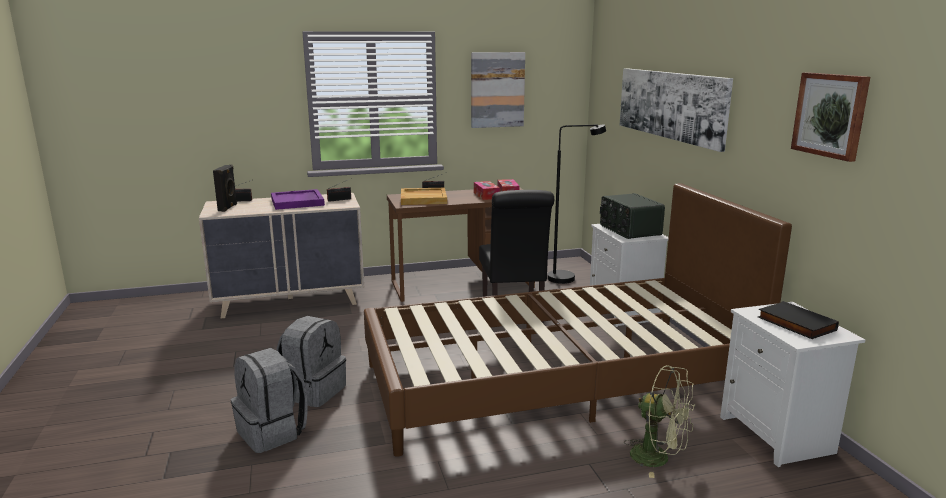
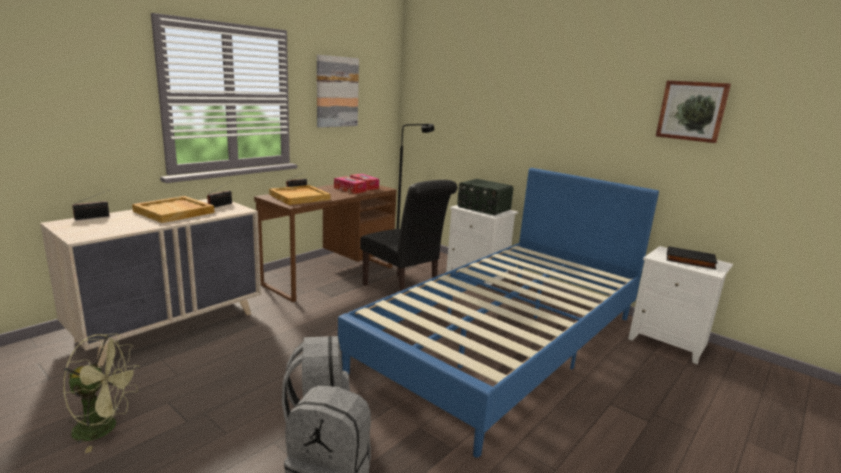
camera: 35 degrees left, 0 degrees up
black speaker [213,165,237,212] -> none
purple tray [271,189,325,210] -> beige tray [132,196,214,223]
brown bed [364,183,792,457] -> blue bed [338,168,659,458]
picture [620,68,733,152] -> none
green fan [624,365,695,478] -> green fan moved to [63,334,140,453]

